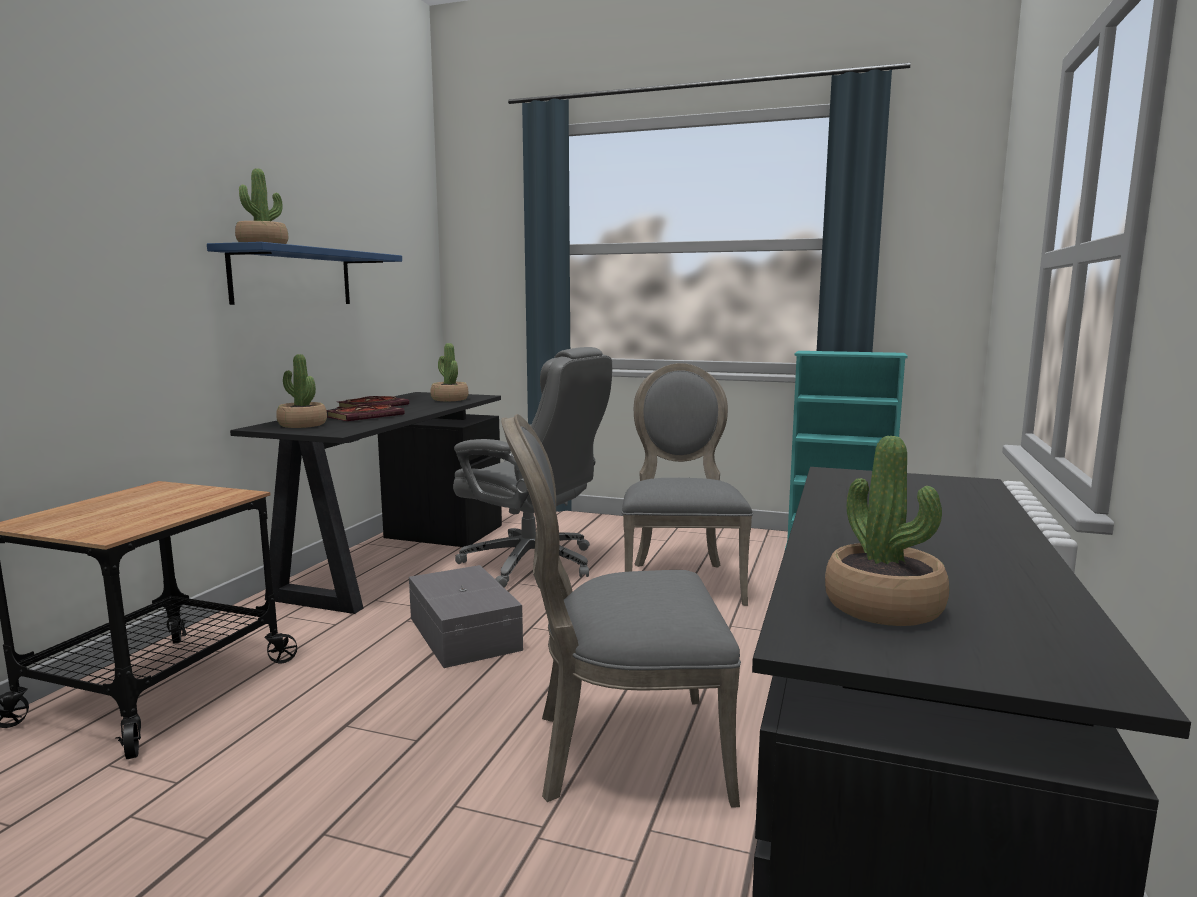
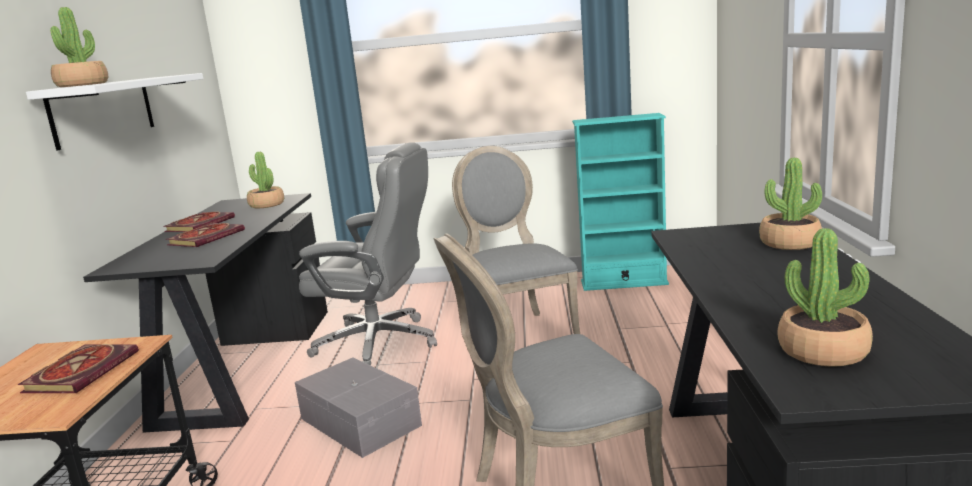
camera: 15 degrees left, 5 degrees up
blue shelf [207,242,402,305] -> white shelf [26,73,203,151]
potted plant [276,354,327,428] -> potted plant moved to [759,158,822,250]
none -> book [18,344,139,393]

